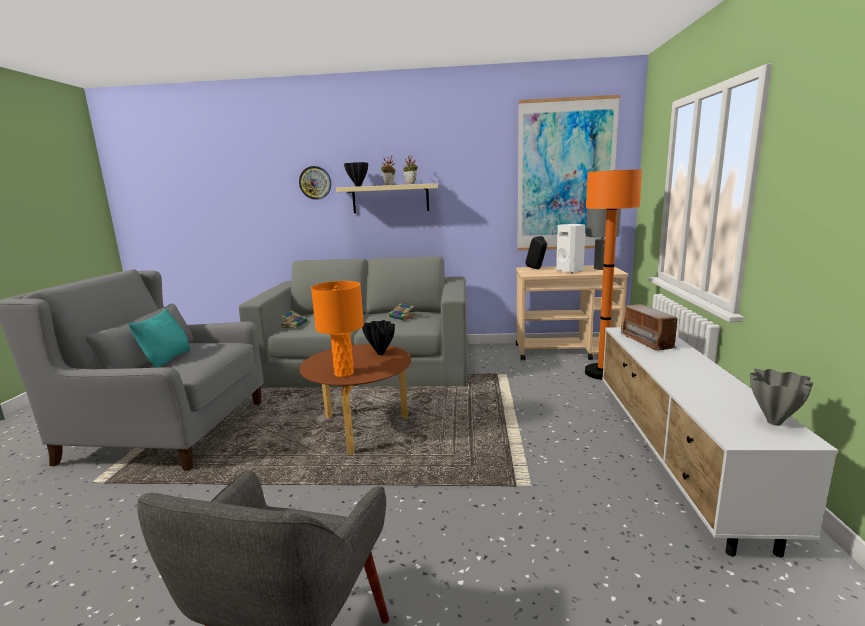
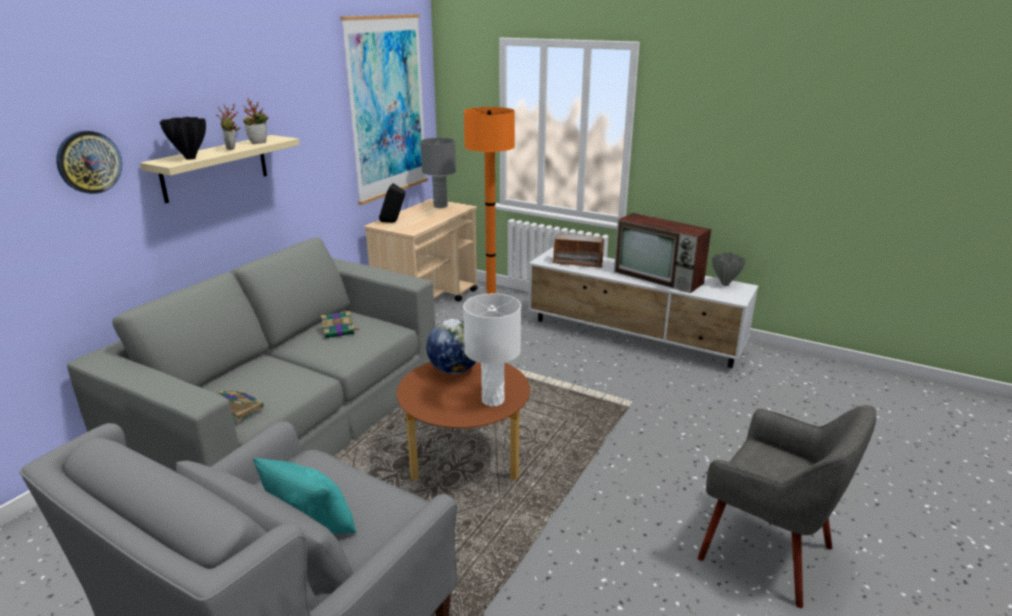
camera: 65 degrees left, 10 degrees up
orange table lamp [311,281,364,377] -> white table lamp [463,294,521,406]
black vase [362,320,395,355] -> globe [426,319,476,374]
white speaker [556,224,586,273] -> none
none -> television [614,213,711,293]

